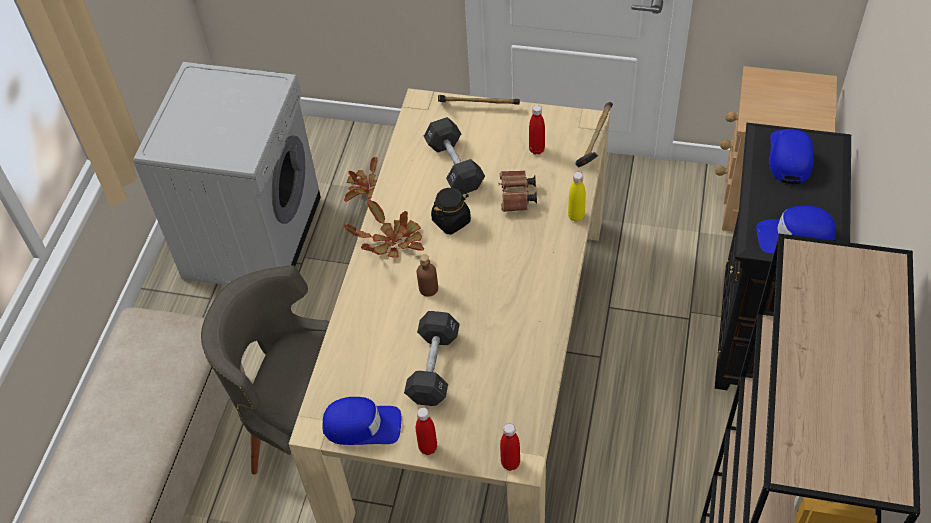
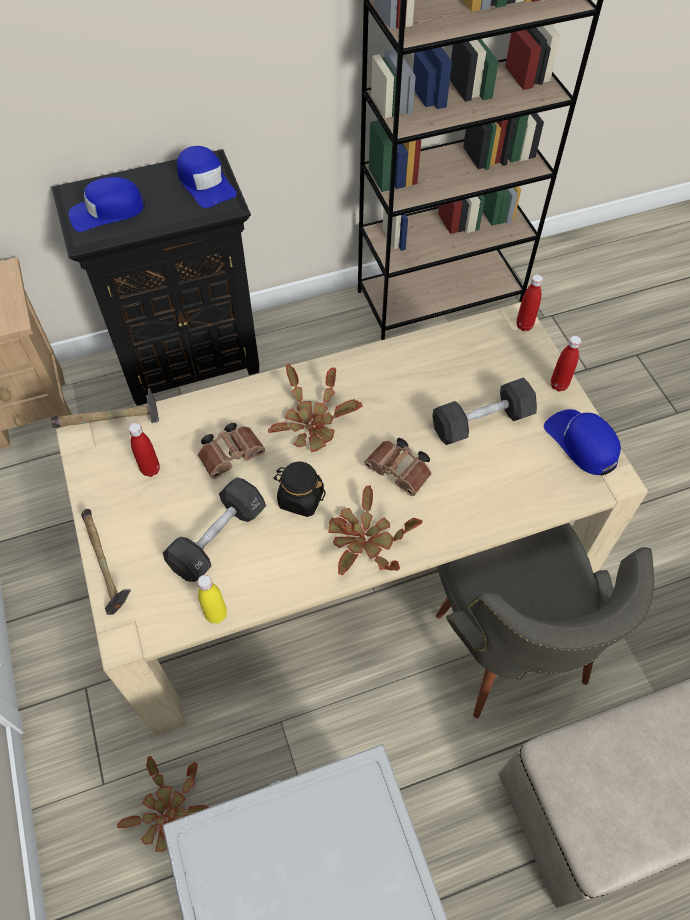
camera: 125 degrees left, 5 degrees up
brown bottle [417,254,438,297] -> brown binoculars [364,438,432,496]
yellow bottle [568,172,586,222] -> yellow bottle moved to [197,575,227,624]
none -> potted plant [268,364,363,452]

